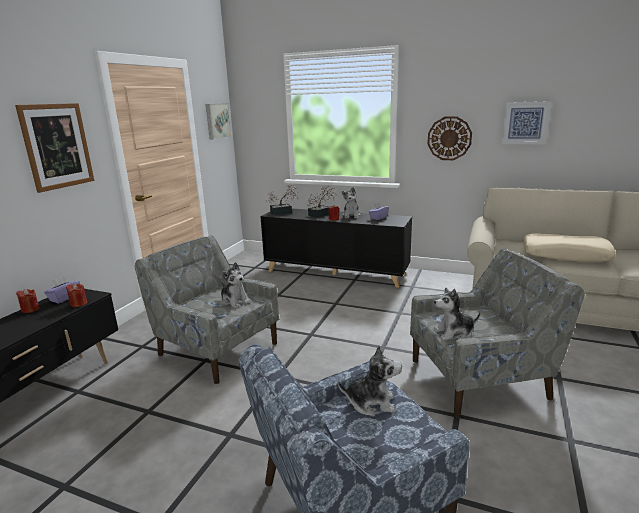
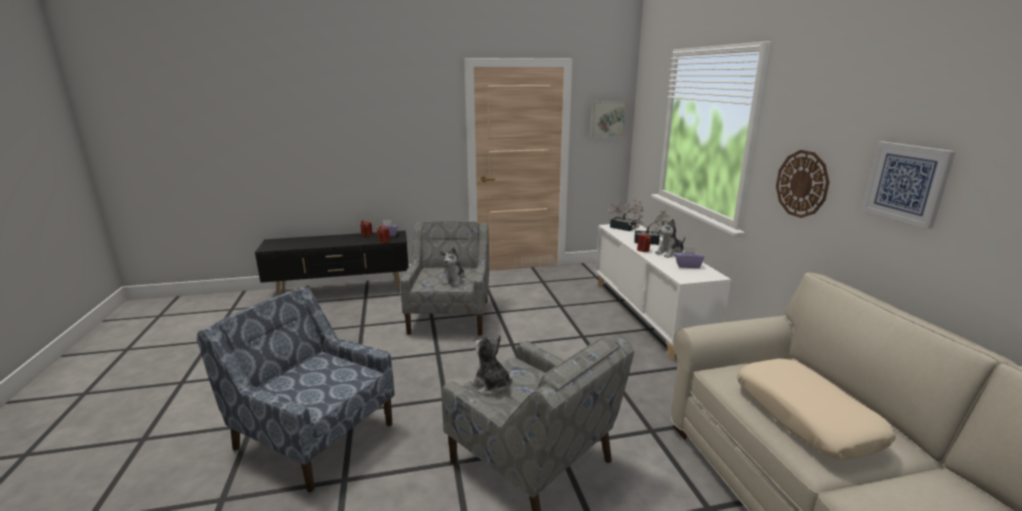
camera: 55 degrees right, 0 degrees up
picture [15,103,94,193] -> none
black cabinet [260,209,412,288] -> white cabinet [595,224,731,359]
plush toy [338,345,402,416] -> none

